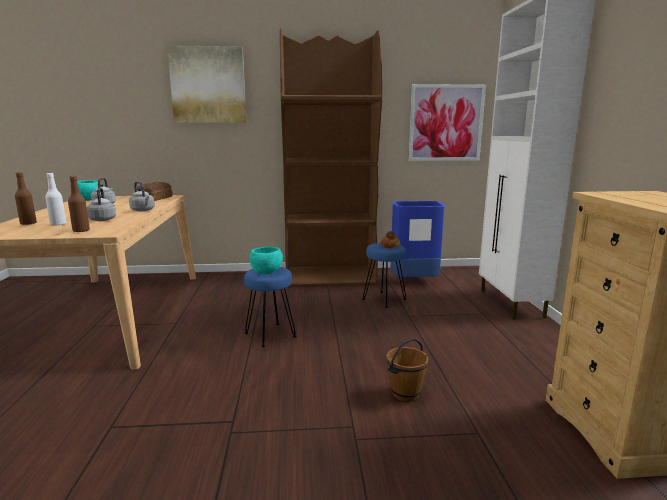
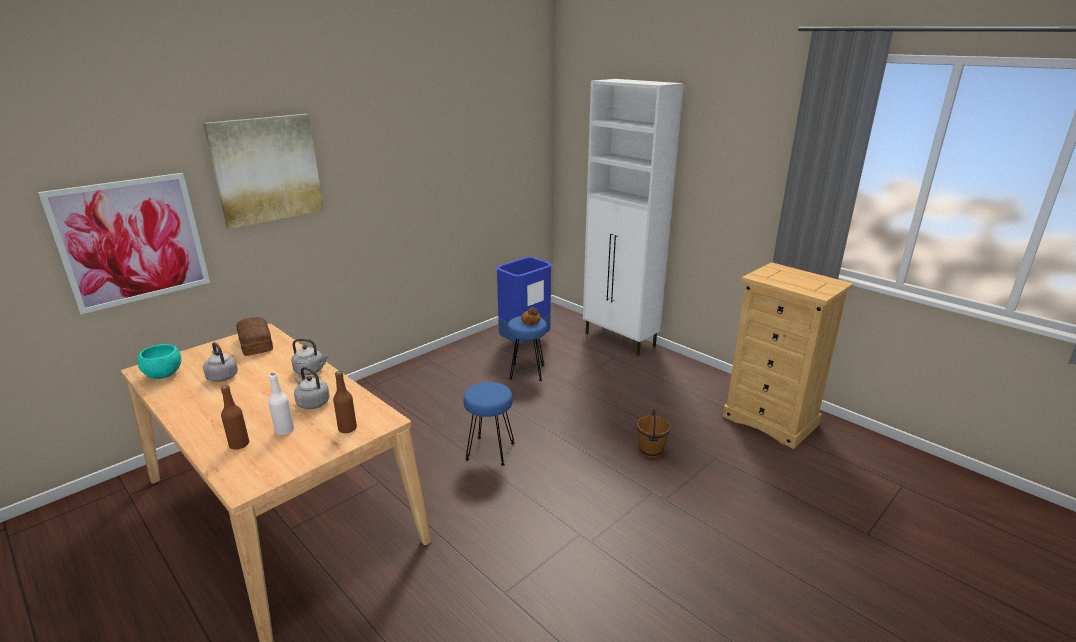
camera: 40 degrees left, 10 degrees up
turquoise bowl [250,247,283,274] -> none
brown bookcase [280,28,382,287] -> none
picture [408,84,486,161] -> picture moved to [38,173,210,314]

